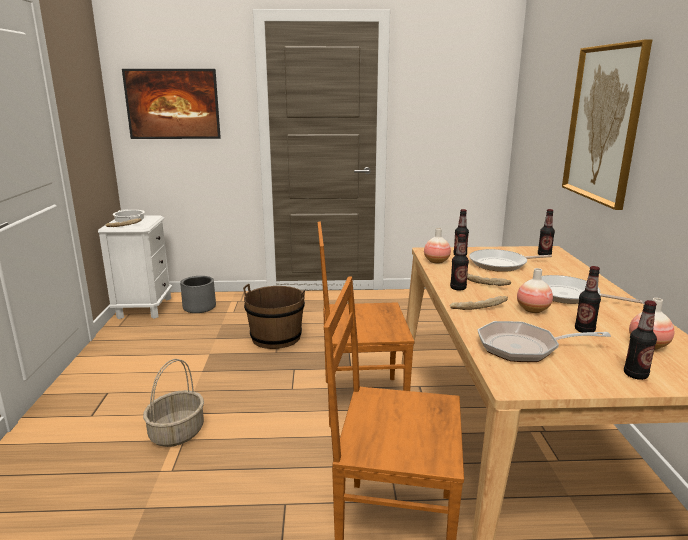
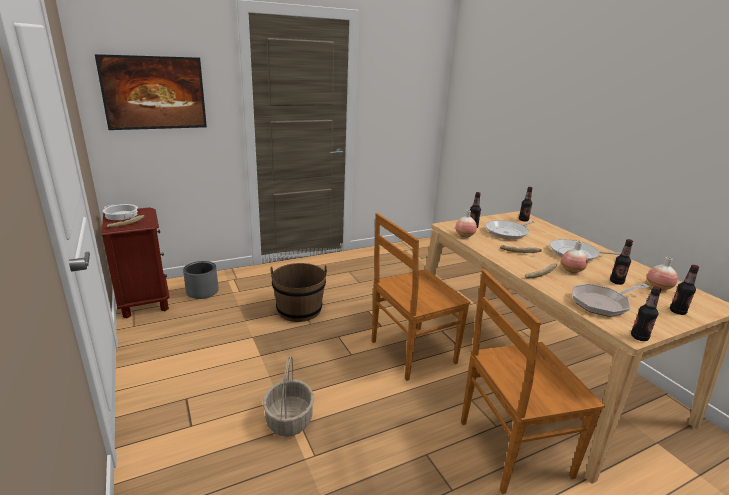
camera: 25 degrees left, 5 degrees up
white nightstand [98,215,172,319] -> brown nightstand [102,208,170,318]
bottle [450,234,469,291] -> bottle moved to [631,286,661,341]
picture [562,39,652,210] -> none

